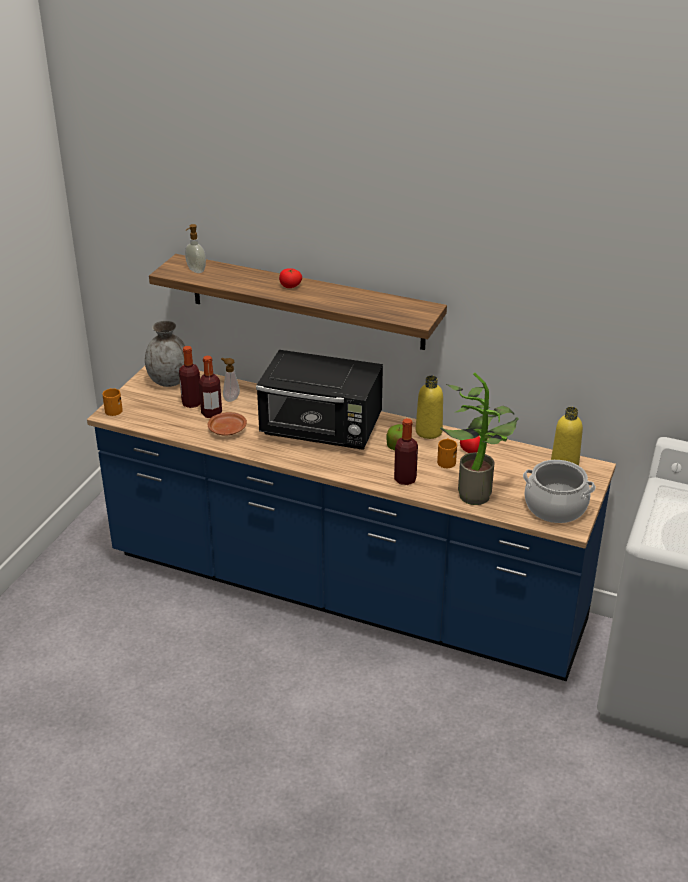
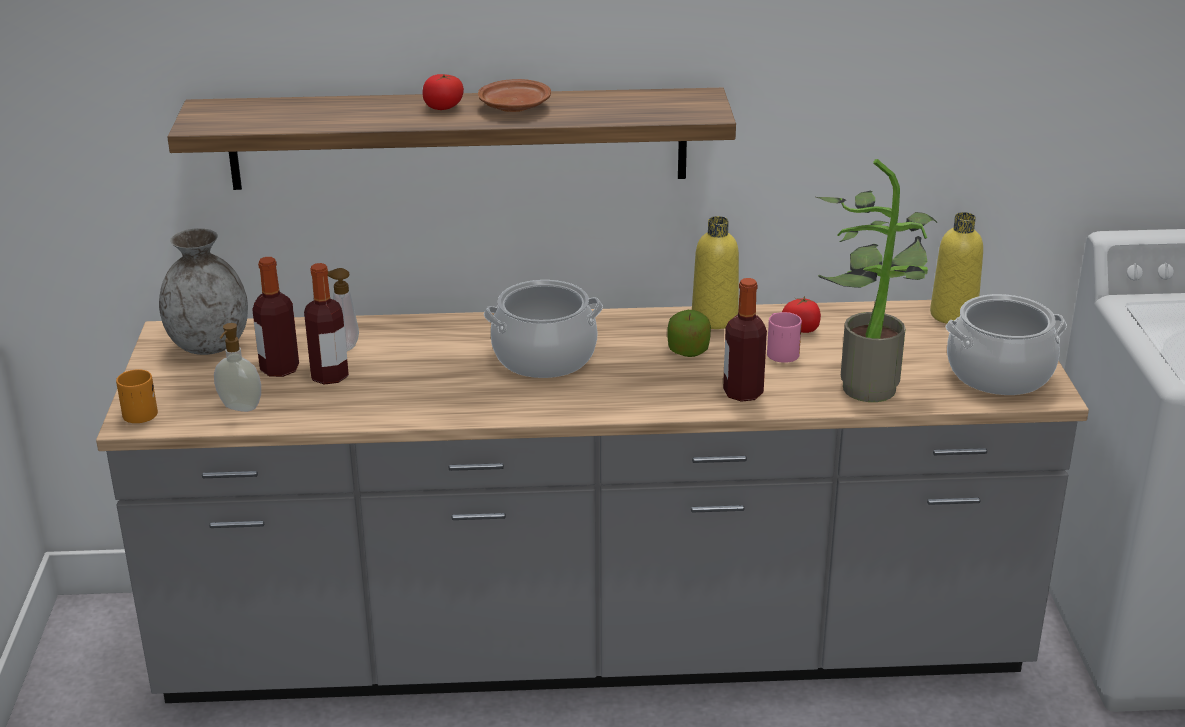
camera: 25 degrees left, 5 degrees down
blue counter [87,366,616,682] -> grey counter [96,300,1089,703]
soap dispenser [185,224,206,273] -> soap dispenser moved to [214,323,261,412]
brown plate [207,412,247,436] -> brown plate moved to [478,79,551,112]
black microwave [256,350,383,450] -> cooking pot [484,280,603,378]
orange mug [437,438,457,468] -> pink mug [767,312,802,363]

